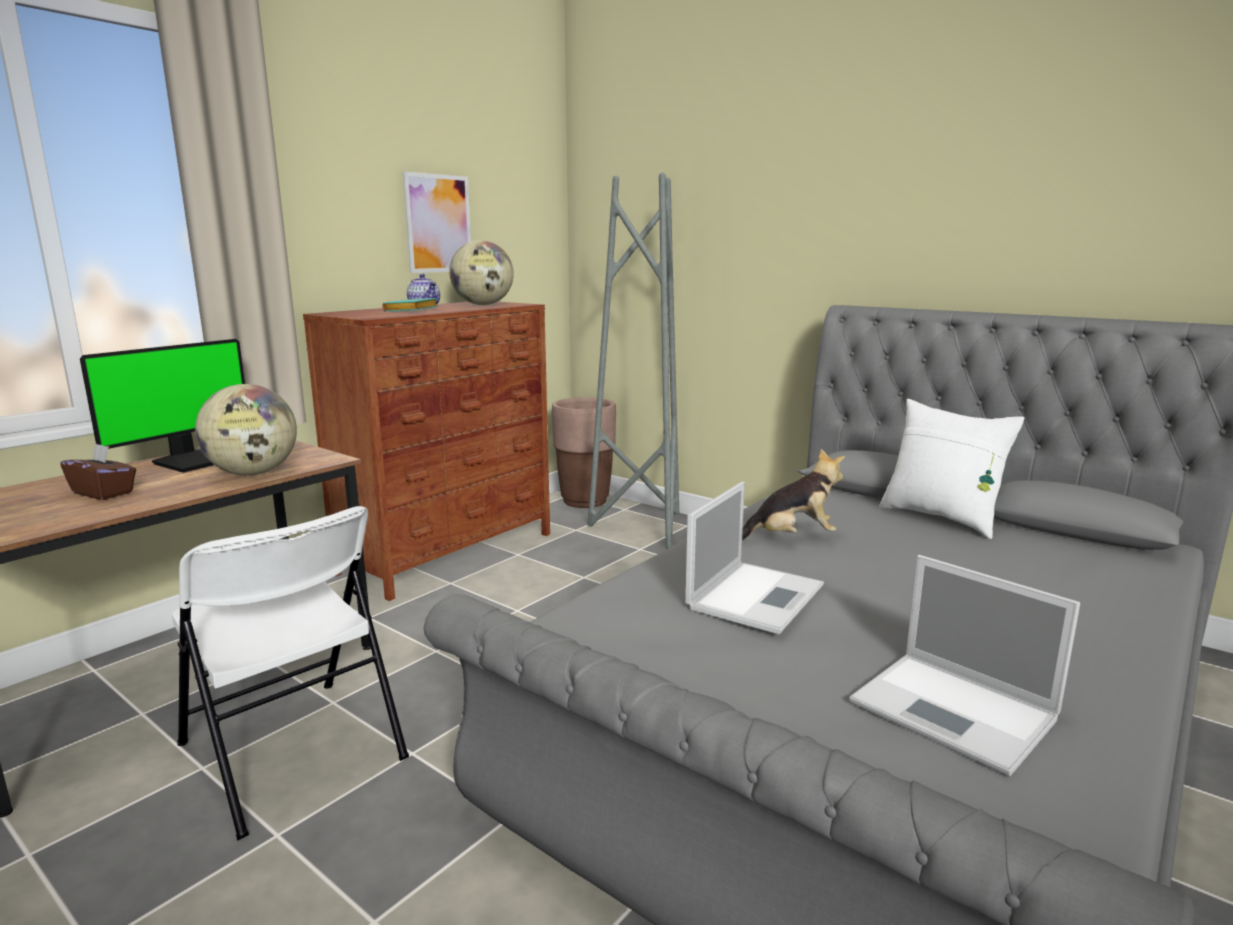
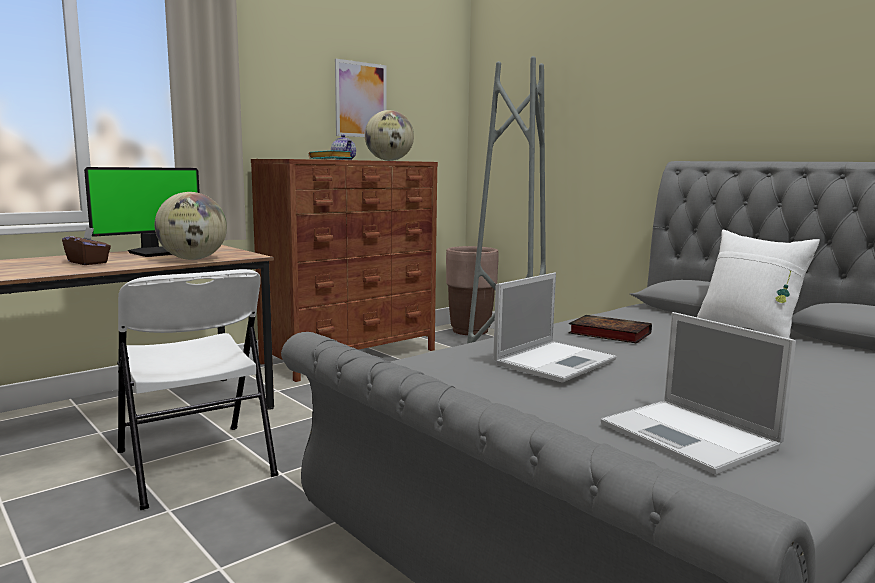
camera: 10 degrees right, 5 degrees down
plush toy [742,449,845,540] -> book [568,315,652,343]

